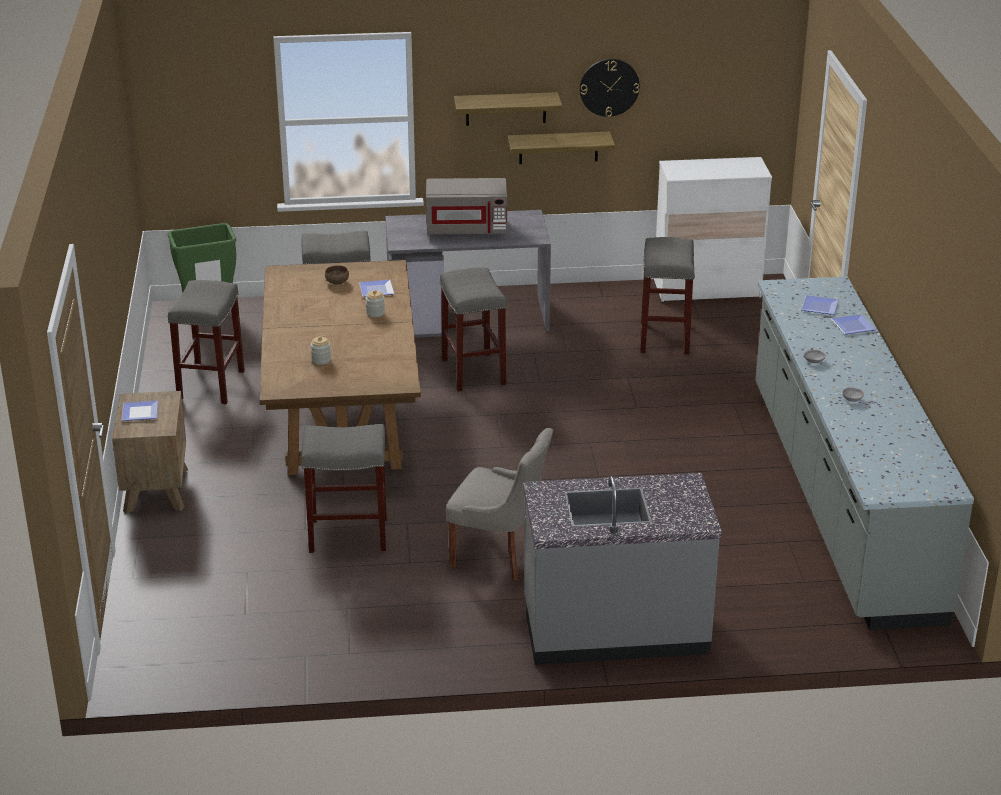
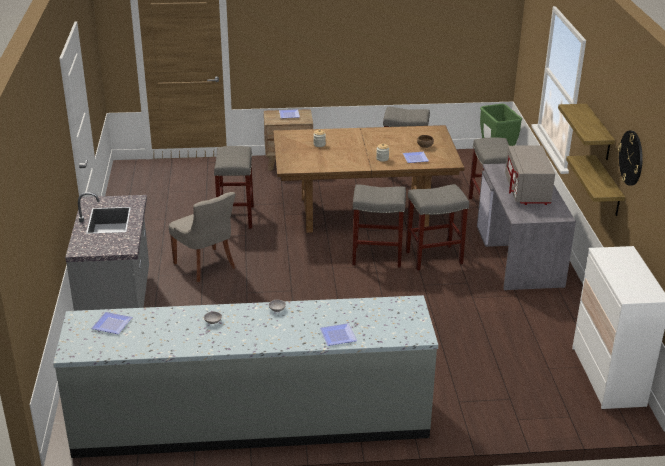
camera: 90 degrees right, 0 degrees up
grey chair [446,428,553,581] -> grey chair turned 60 degrees counterclockwise [169,192,236,282]
grey stool [640,237,695,355] -> grey stool moved to [352,184,406,268]
plate [801,295,839,315] -> plate moved to [91,312,132,334]

